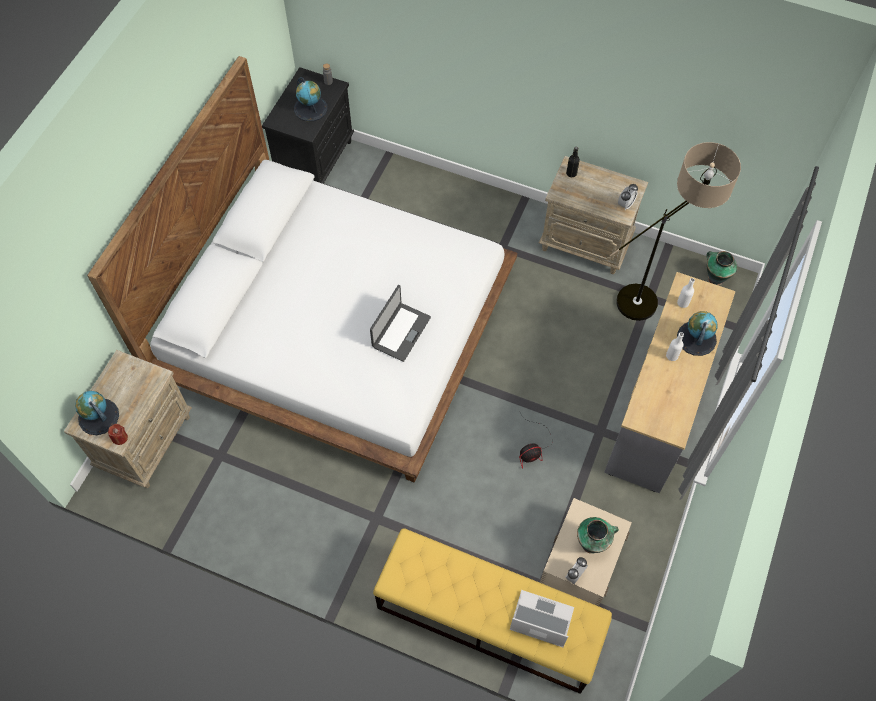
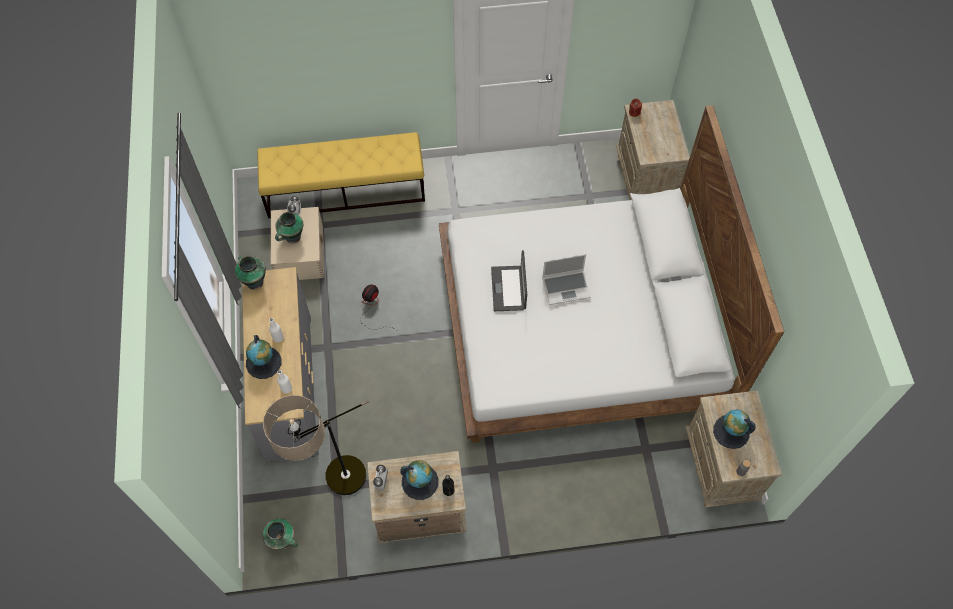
camera: 150 degrees right, 0 degrees up
globe [75,391,119,435] -> globe moved to [400,460,439,500]
black nightstand [262,67,354,184] -> beige nightstand [686,391,782,508]
laptop [510,590,574,647] -> laptop moved to [542,254,591,305]
none -> vase [235,256,266,290]

